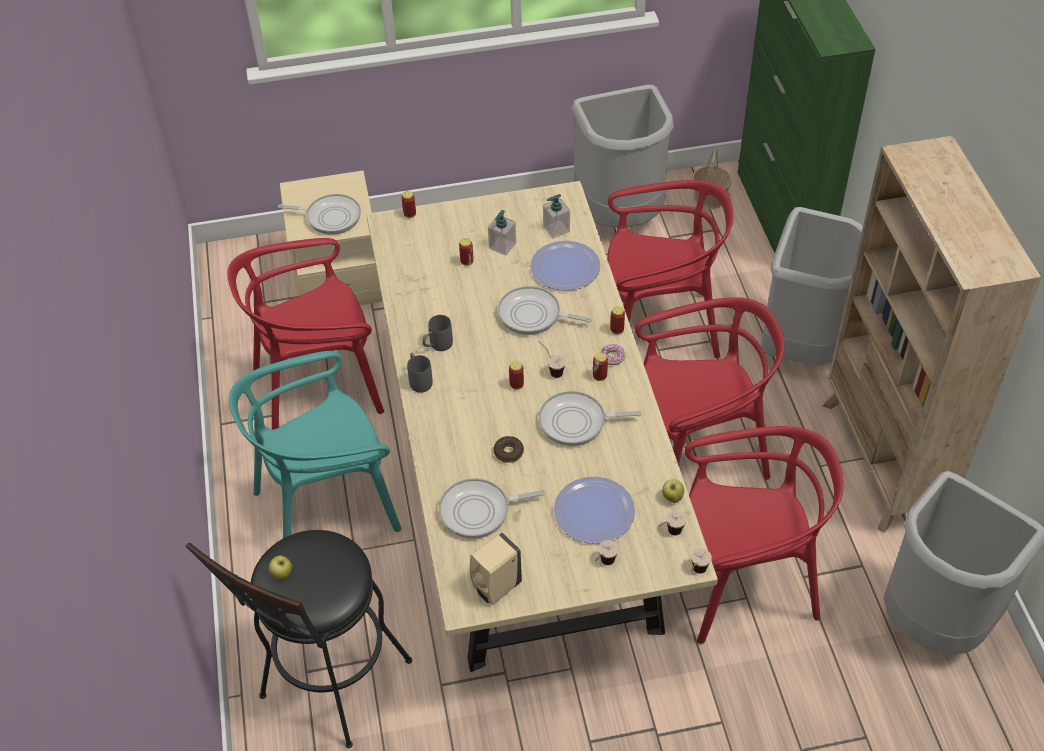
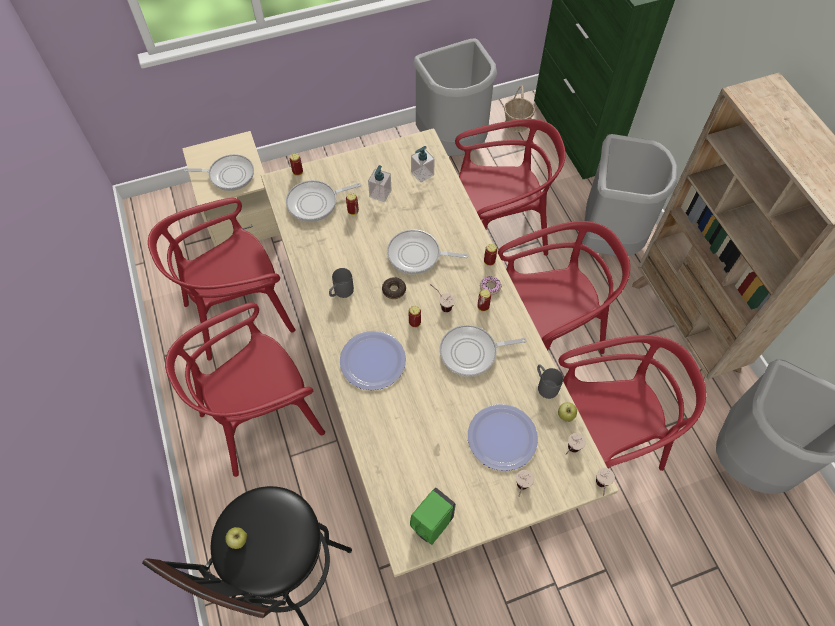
camera: 10 degrees left, 10 degrees up
turquoise chair [229,351,402,538] -> red chair [165,303,325,477]
grey mug [407,353,433,393] -> grey mug moved to [537,364,563,399]
frying pan [439,478,545,539] -> frying pan moved to [286,180,361,222]
beige soap dispenser [470,533,522,605] -> green soap dispenser [410,487,456,545]
donut [494,436,524,463] -> donut moved to [382,277,406,299]
plate [531,241,600,291] -> plate moved to [340,331,406,390]

